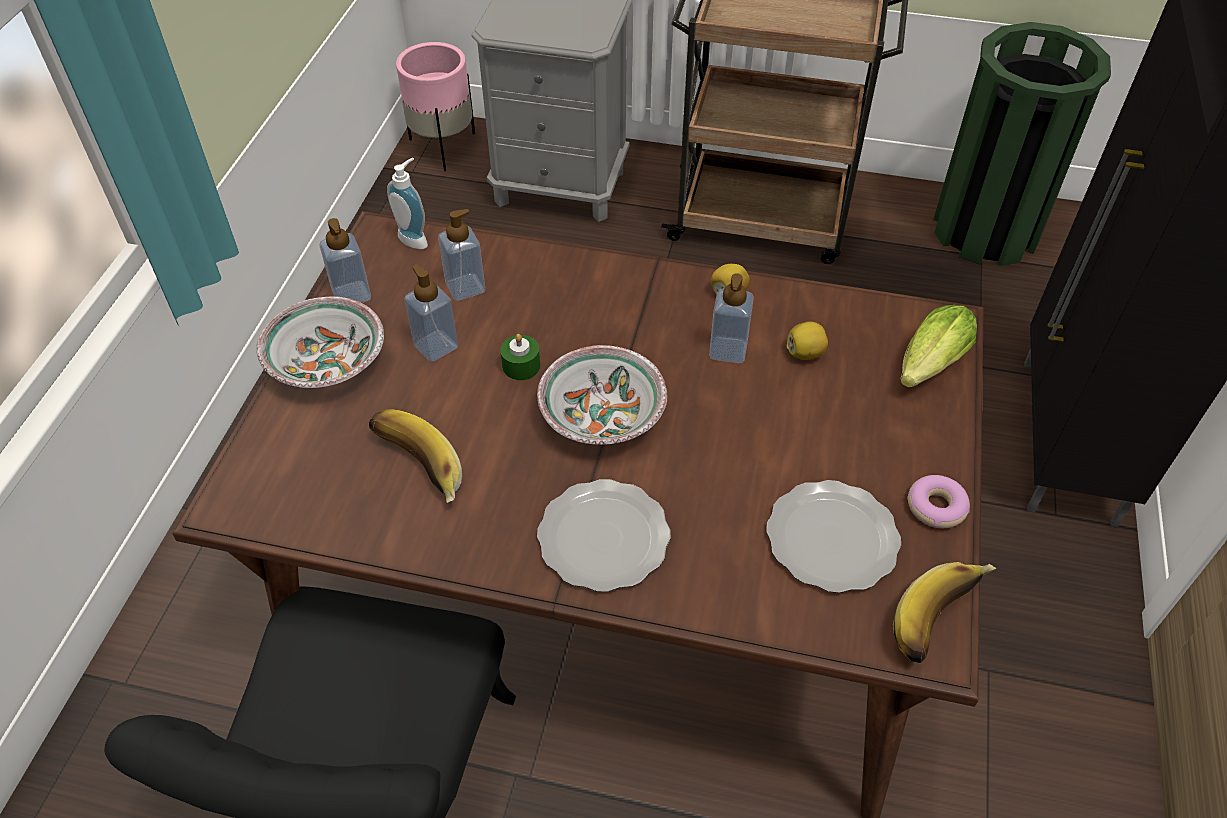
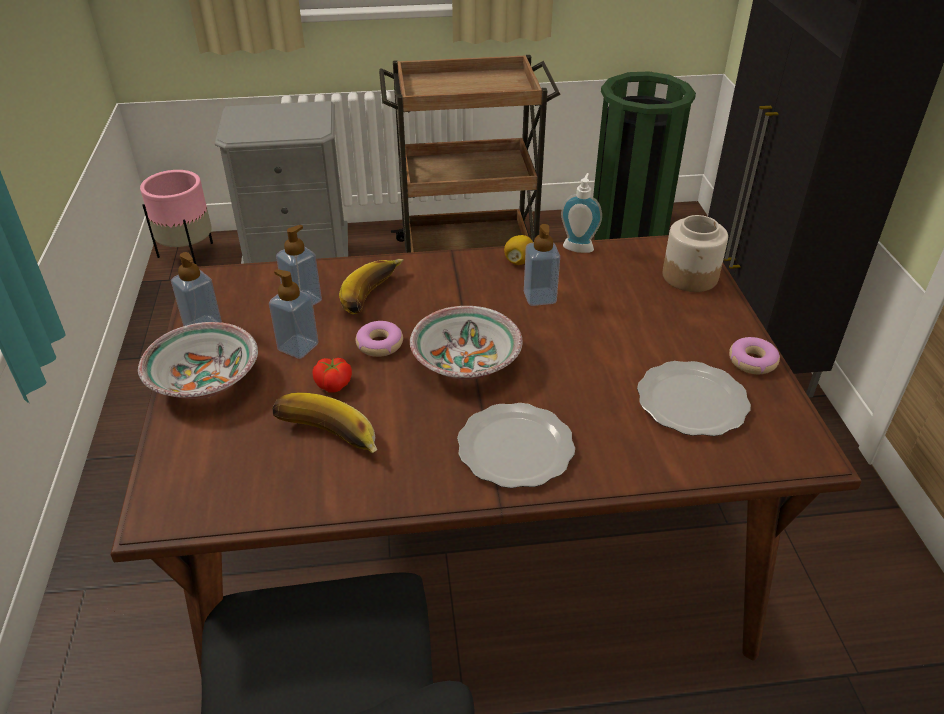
camera: 20 degrees left, 10 degrees down
soap dispenser [387,158,428,249] -> soap dispenser moved to [561,173,602,253]
green candle [500,334,540,380] -> donut [356,321,403,357]
lemon [786,322,828,360] -> none
banana [893,562,997,663] -> banana moved to [339,259,404,314]
lettuce [900,305,977,387] -> jar [663,215,728,292]
none -> tomato [313,358,352,393]

